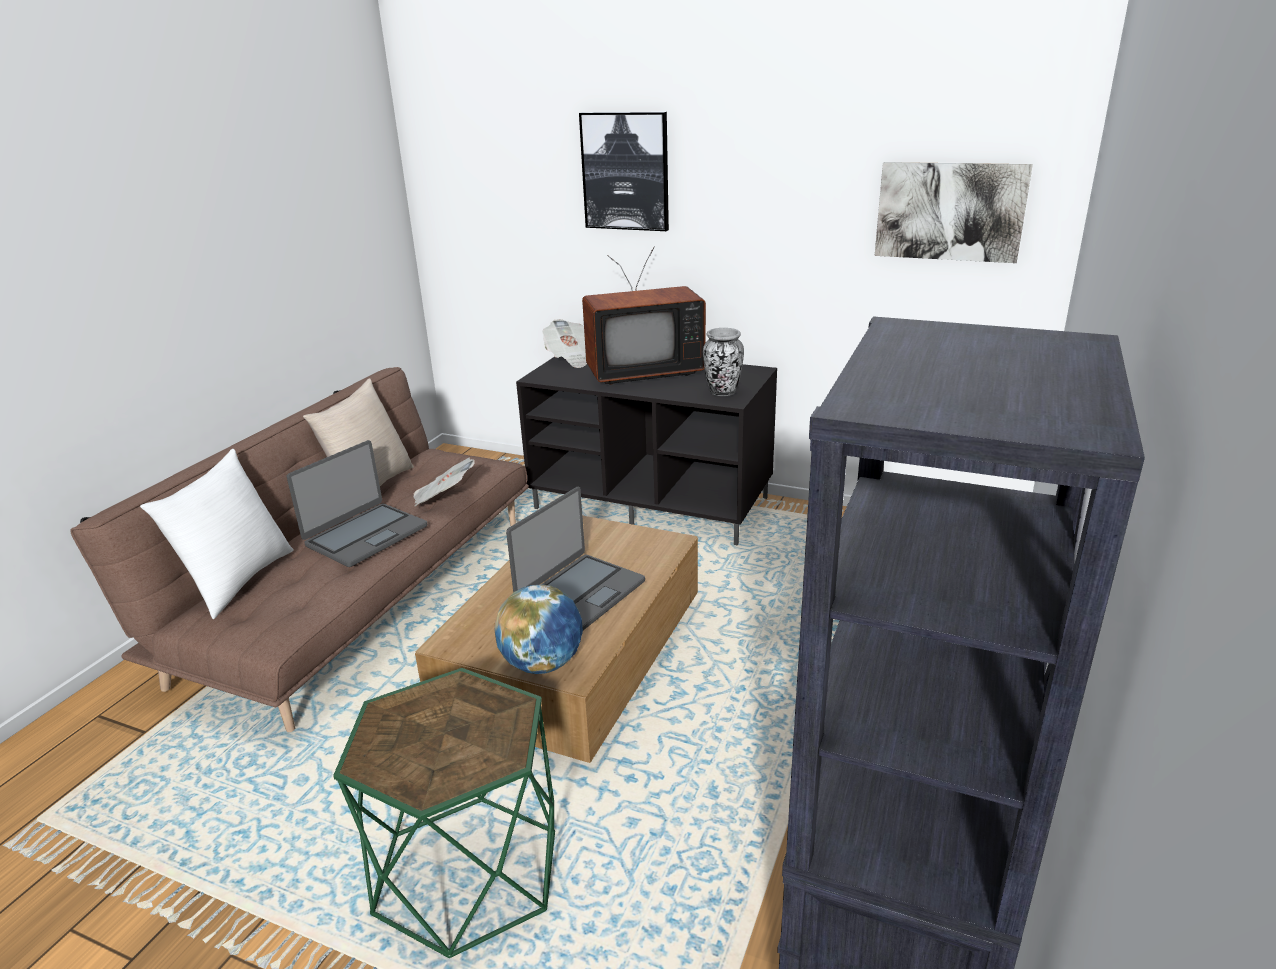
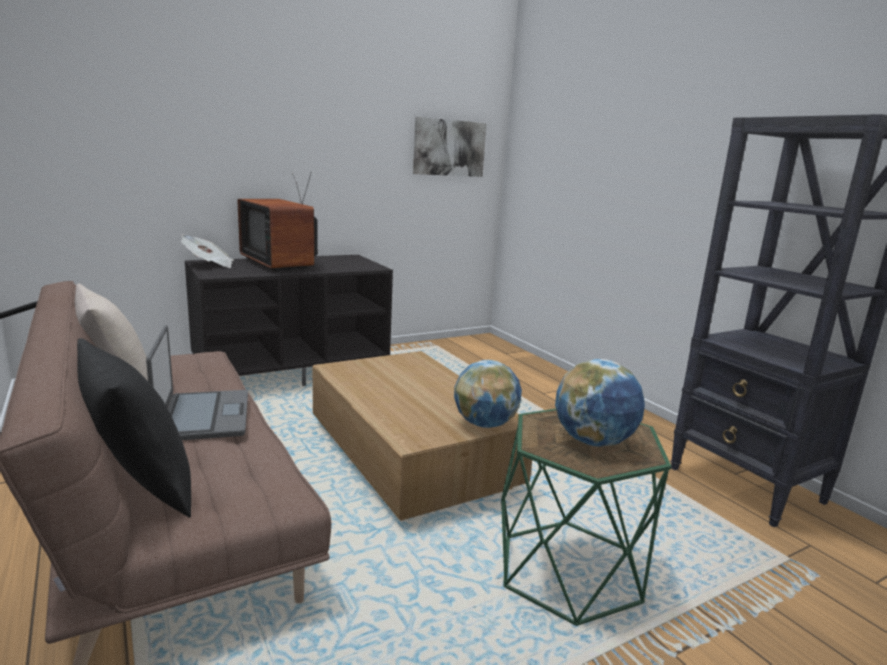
camera: 55 degrees left, 10 degrees down
white pillow [140,449,294,619] -> black pillow [77,338,191,518]
newspaper [414,458,475,506] -> none
laptop [506,487,645,630] -> none
picture [579,112,669,231] -> none
television [582,246,706,385] -> television turned 120 degrees clockwise [238,173,318,272]
vase [703,328,744,396] -> none
none -> globe [555,359,645,447]

